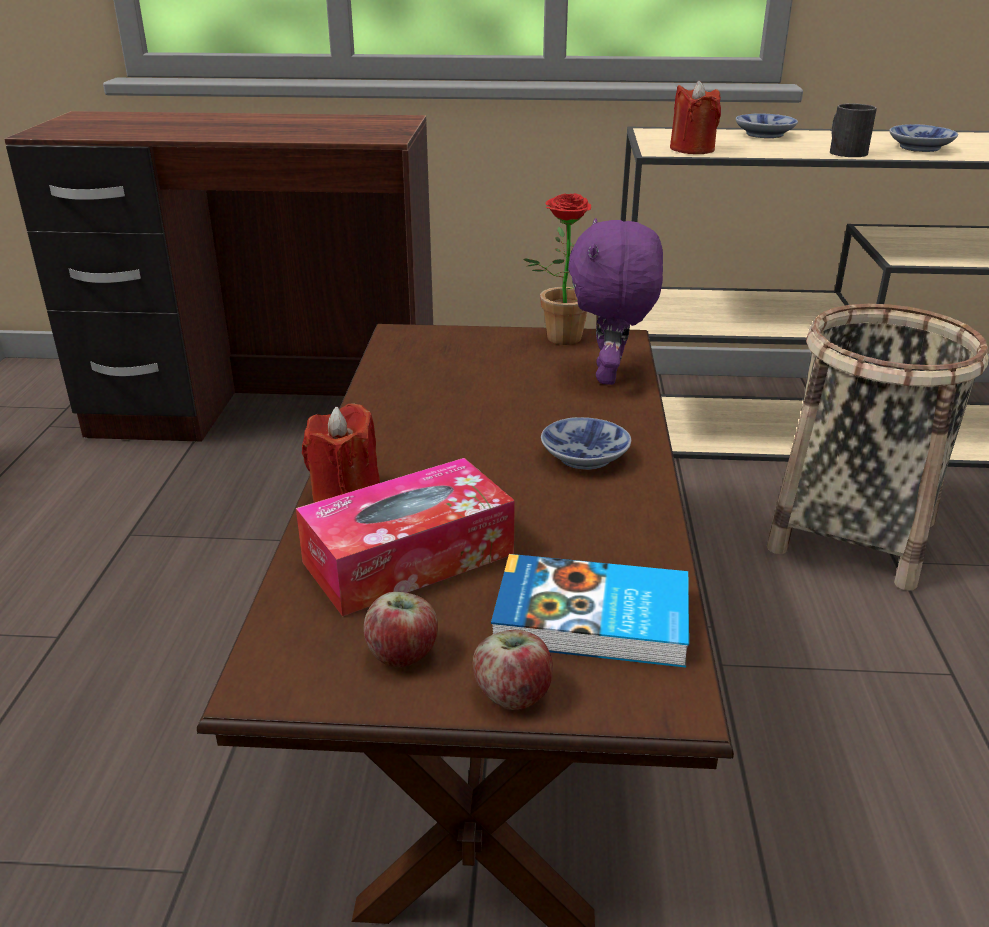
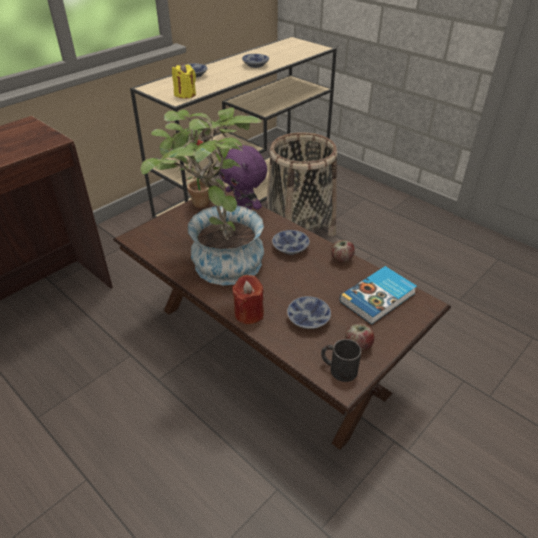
camera: 50 degrees left, 10 degrees up
tissue box [296,458,515,616] -> bowl [287,296,331,329]
apple [473,630,553,710] -> apple moved to [331,240,355,263]
red candle [670,81,721,154] -> yellow candle [172,63,196,99]
black mug [830,103,877,157] -> black mug moved to [321,339,361,382]
none -> potted plant [140,108,264,285]

